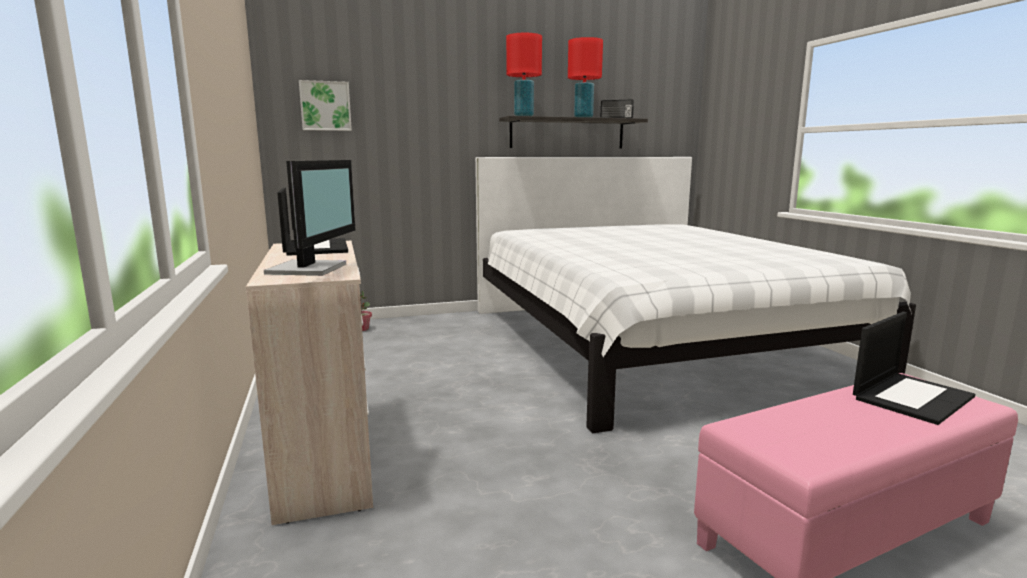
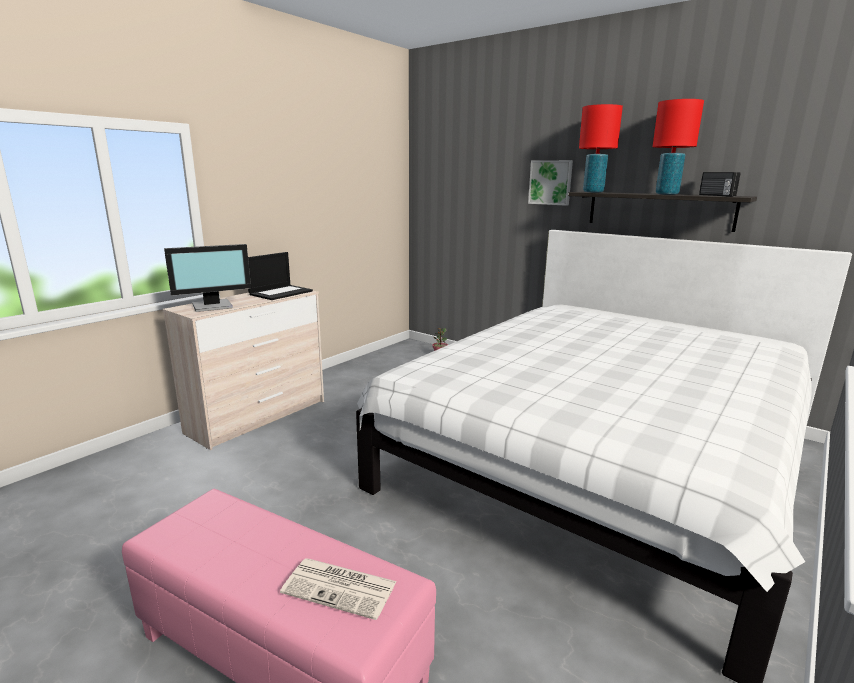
camera: 55 degrees right, 5 degrees up
picture [299,80,352,131] -> picture moved to [528,160,573,206]
laptop [853,312,975,425] -> newspaper [280,558,397,620]

